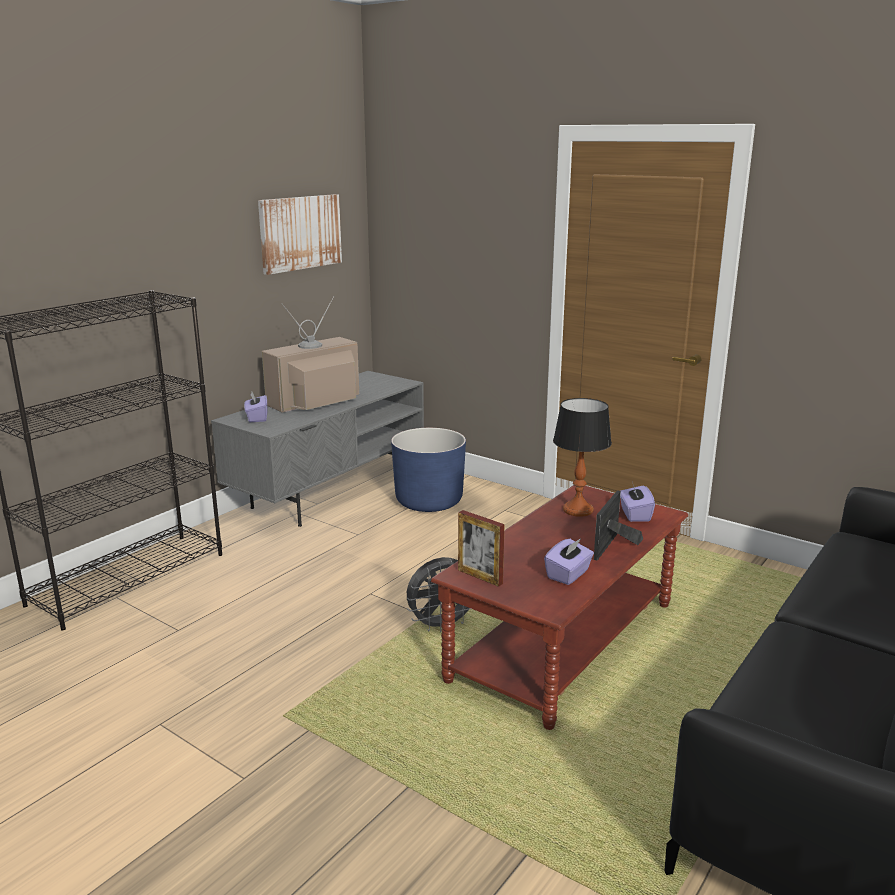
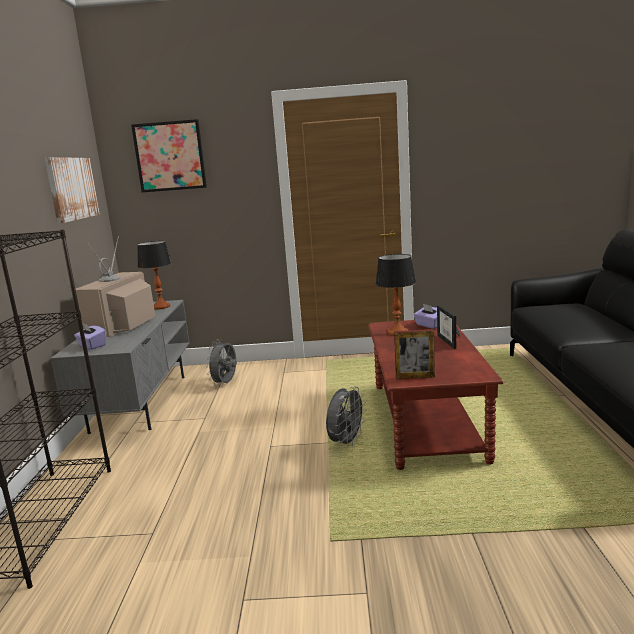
camera: 35 degrees left, 5 degrees down
blue planter [391,428,466,512] -> grey fan [206,340,237,386]
purple tissue box [544,538,594,585] -> none
none -> picture [131,119,207,192]
none -> table lamp [137,241,172,309]

